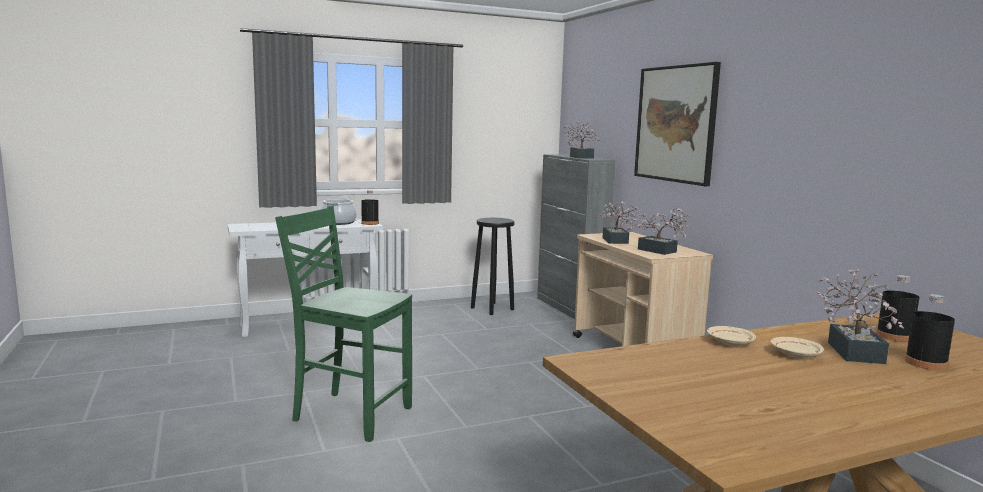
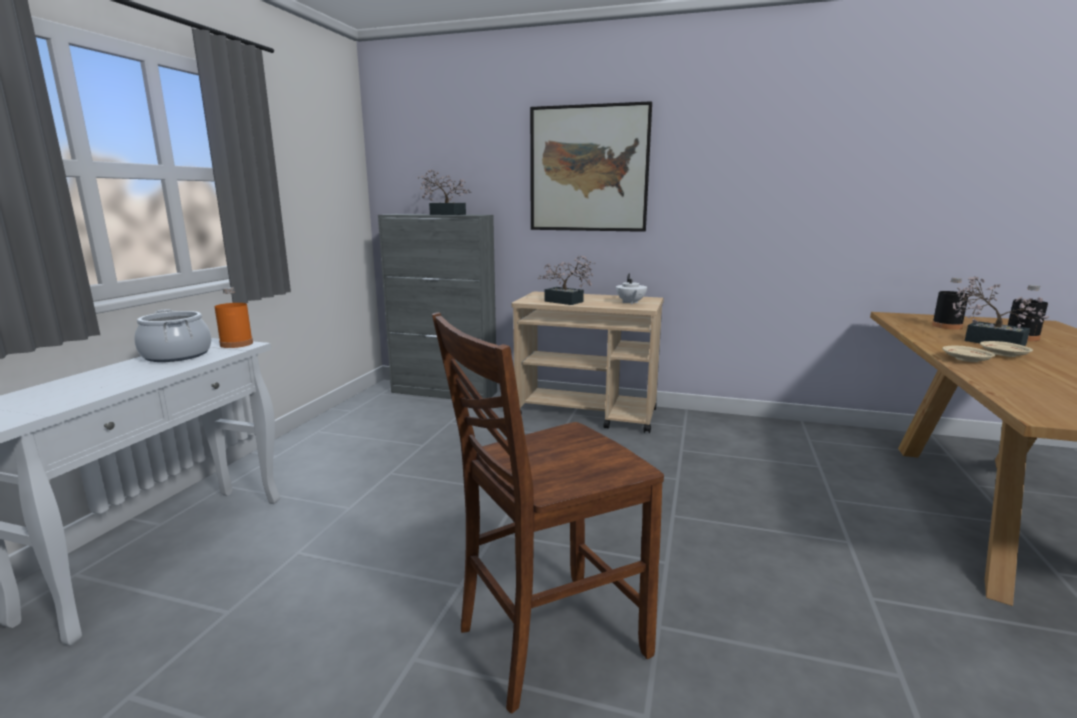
camera: 50 degrees left, 5 degrees up
green chair [275,206,412,442] -> brown chair [432,312,664,714]
black bottle [361,190,379,225] -> orange bottle [214,287,253,348]
black stool [471,218,514,315] -> none
potted plant [632,208,691,255] -> white teapot [616,274,647,304]

